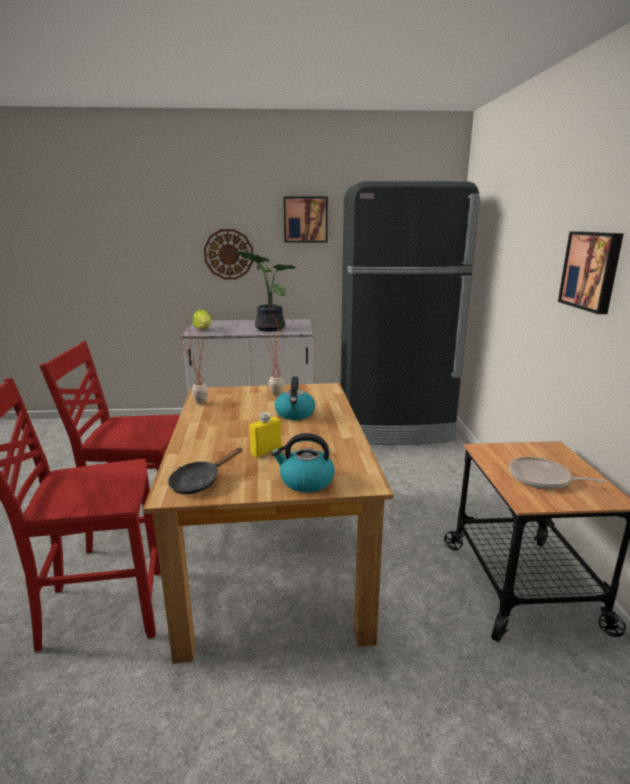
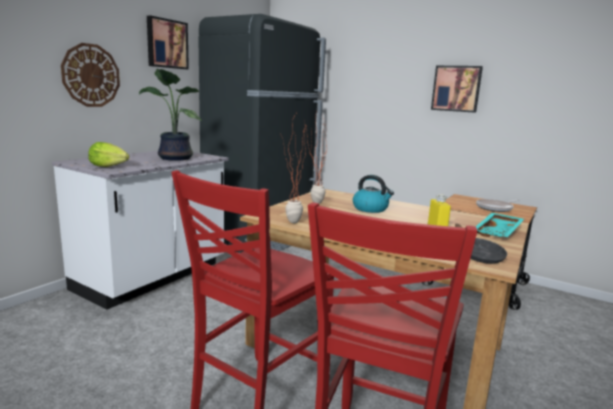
camera: 55 degrees left, 5 degrees down
kettle [272,433,335,493] -> turquoise tray [475,213,524,237]

